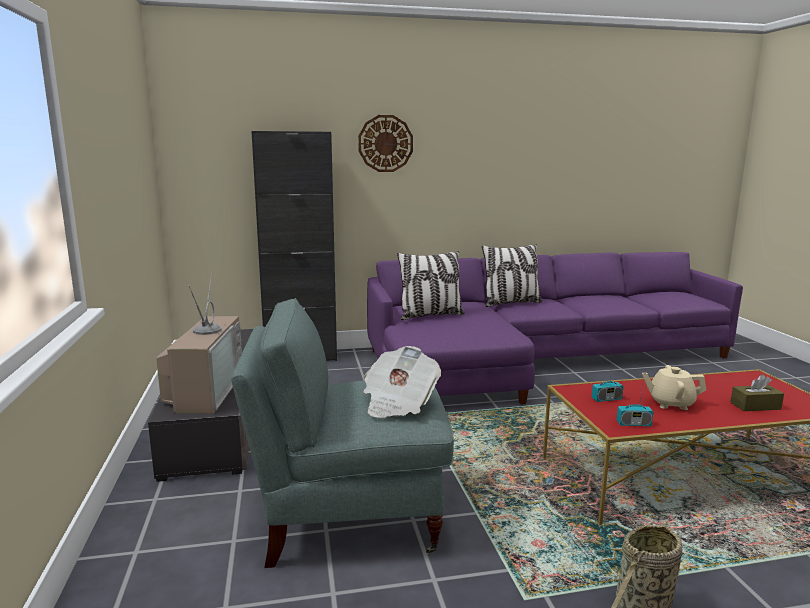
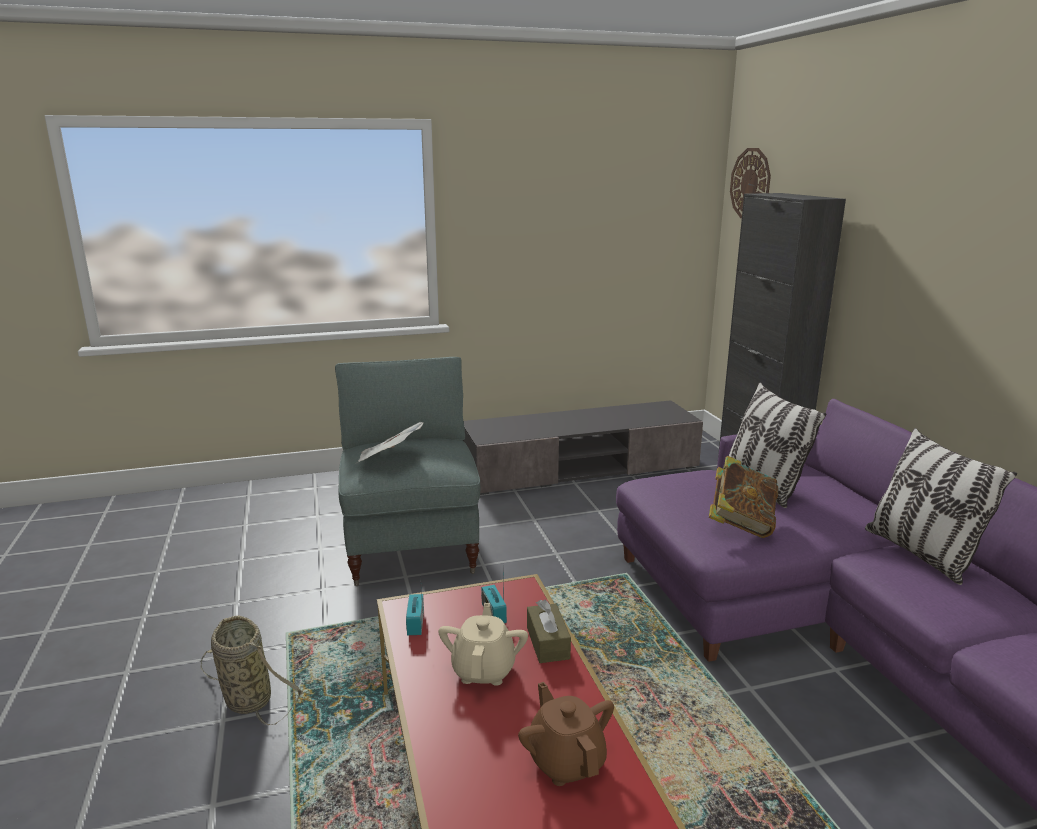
camera: 85 degrees right, 5 degrees up
television [156,270,242,414] -> none
wall clock [358,115,413,172] -> wall clock moved to [730,148,771,218]
brown tissue box [730,374,784,411] -> brown tissue box moved to [527,600,571,663]
none -> brown teapot [518,682,614,786]
none -> book [709,456,778,538]

